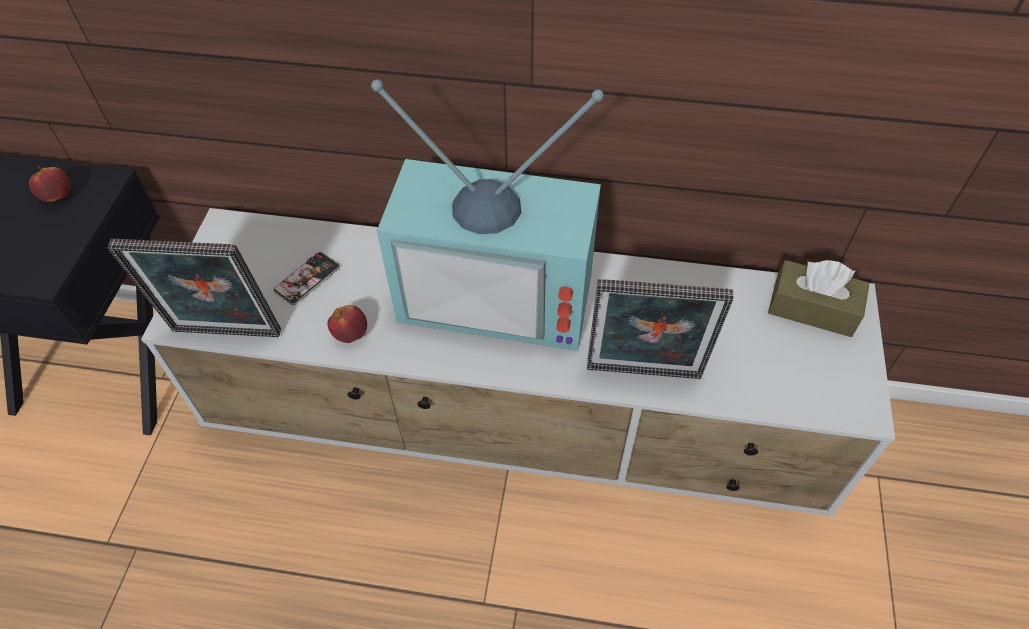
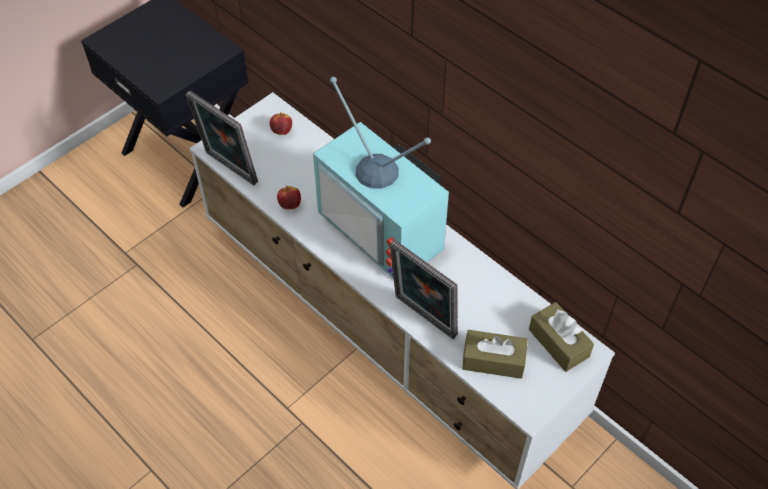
camera: 35 degrees right, 0 degrees up
apple [29,166,70,202] -> apple moved to [269,112,292,135]
phone [274,252,340,305] -> none
none -> brown tissue box [462,330,528,379]

